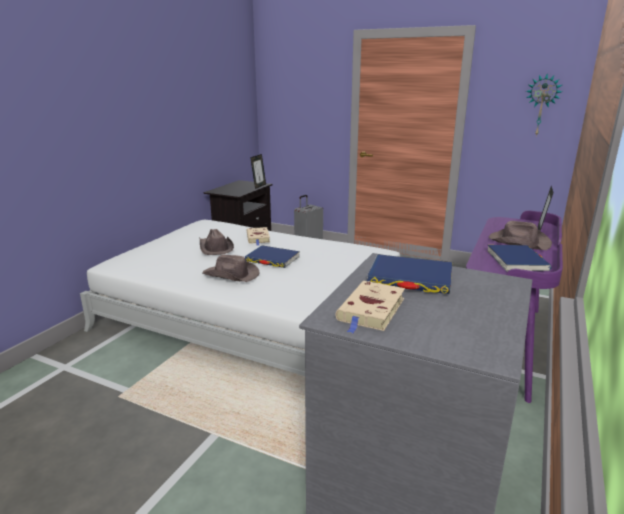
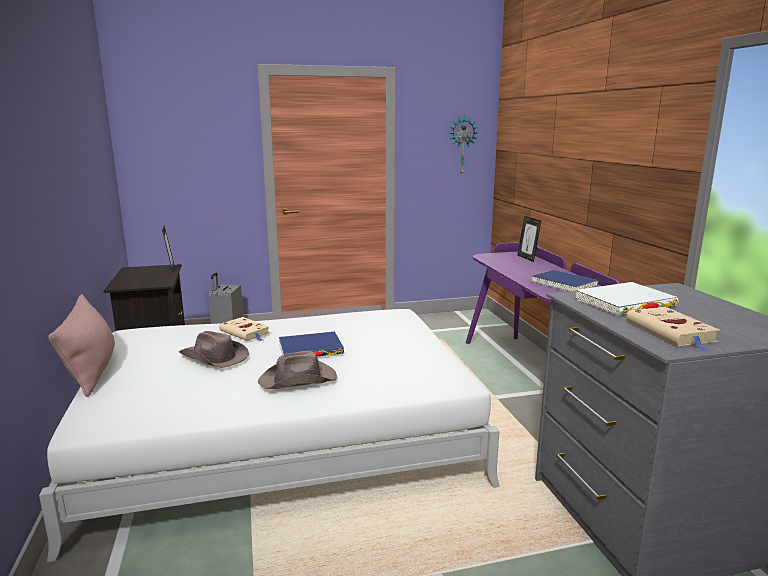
camera: 40 degrees left, 5 degrees down
blue book [367,254,452,294] -> white book [575,282,679,315]
brown hat [489,221,552,250] -> none
none -> pink pillow [48,294,115,397]

